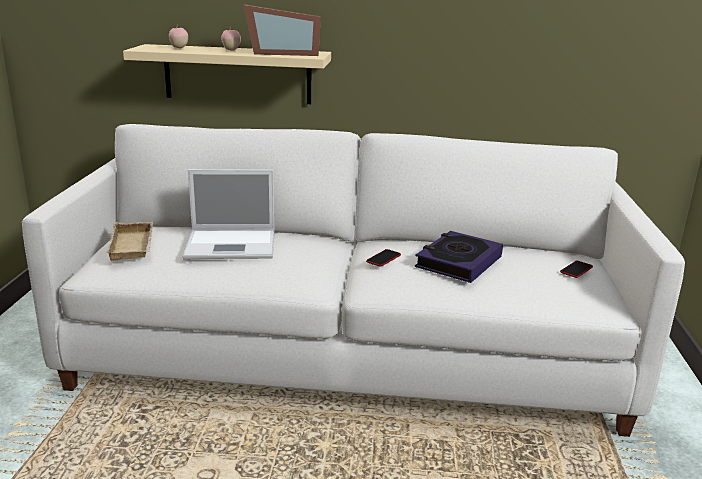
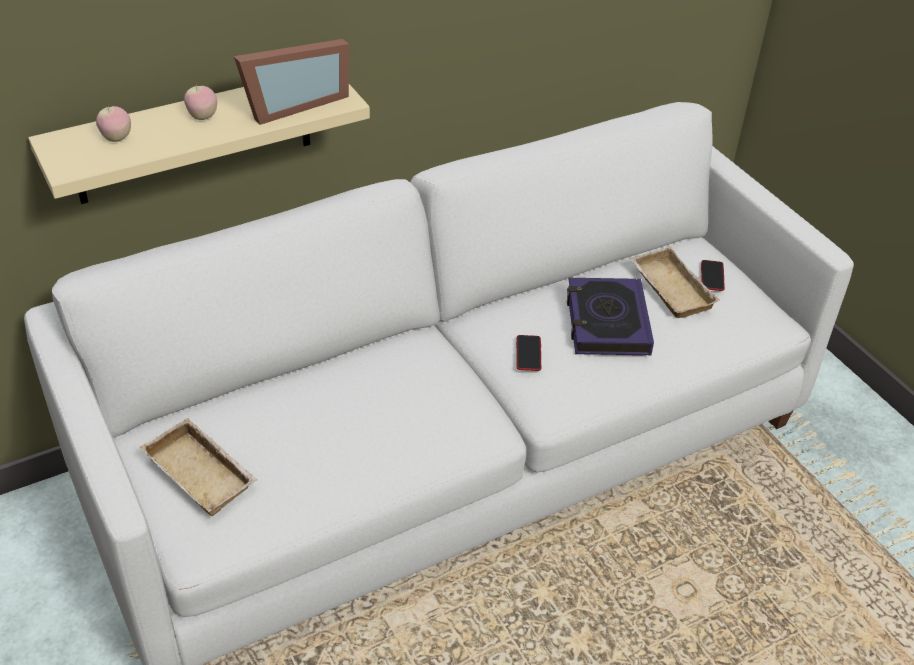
camera: 35 degrees left, 20 degrees up
laptop [183,169,275,259] -> none
none -> beige tray [629,247,720,318]

